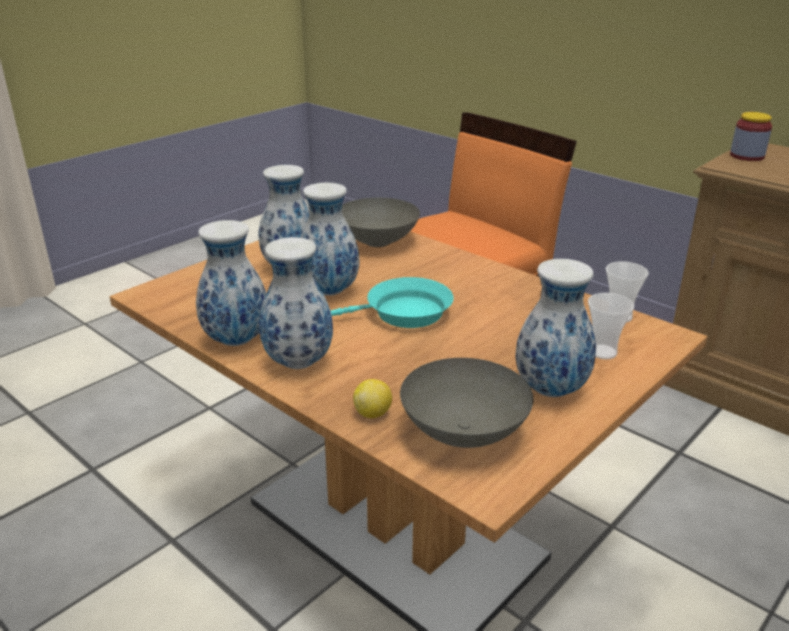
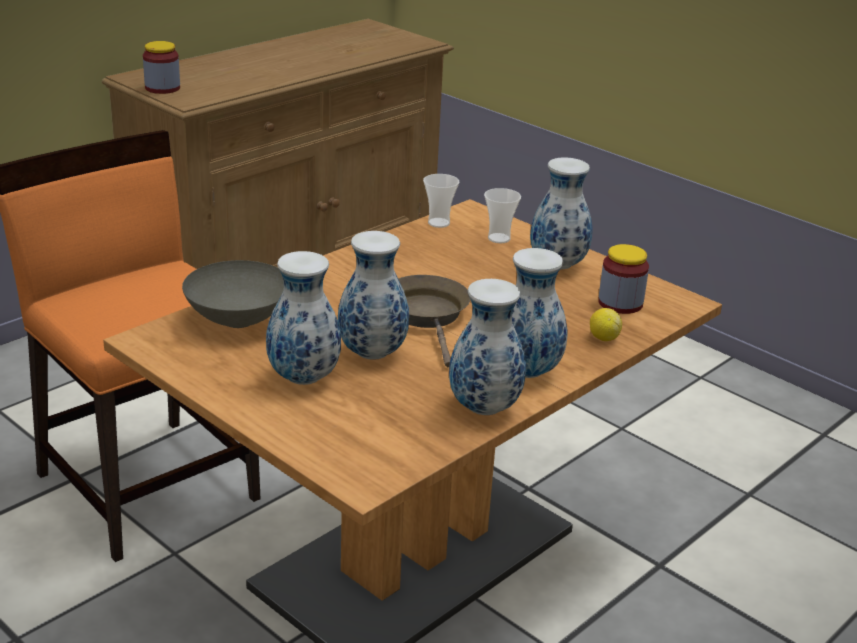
camera: 90 degrees left, 0 degrees up
turquoise frying pan [331,277,454,328] -> brown frying pan [398,275,470,367]
grey bowl [400,358,534,448] -> jar [598,244,649,314]

